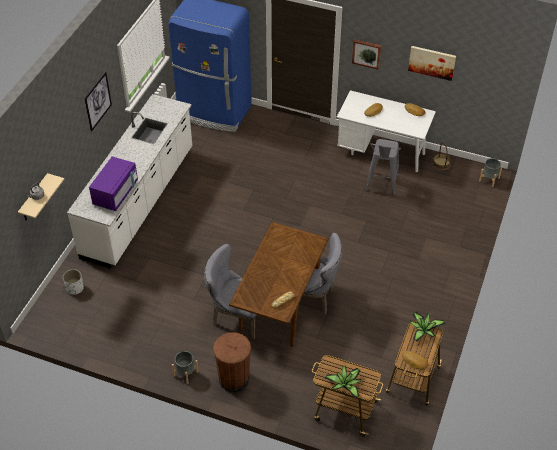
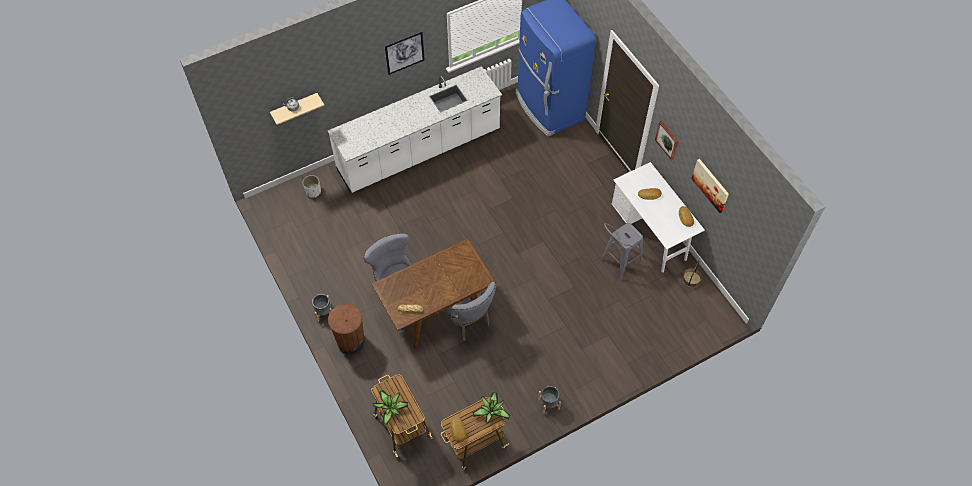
camera: 40 degrees right, 10 degrees up
purple microwave [89,156,138,211] -> none
grey planter [479,158,502,187] -> grey planter moved to [538,386,561,414]

